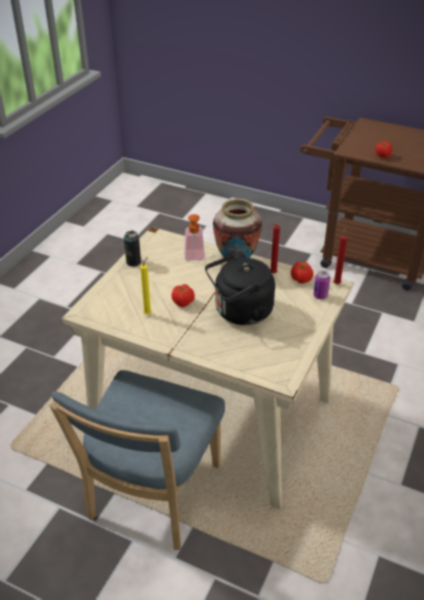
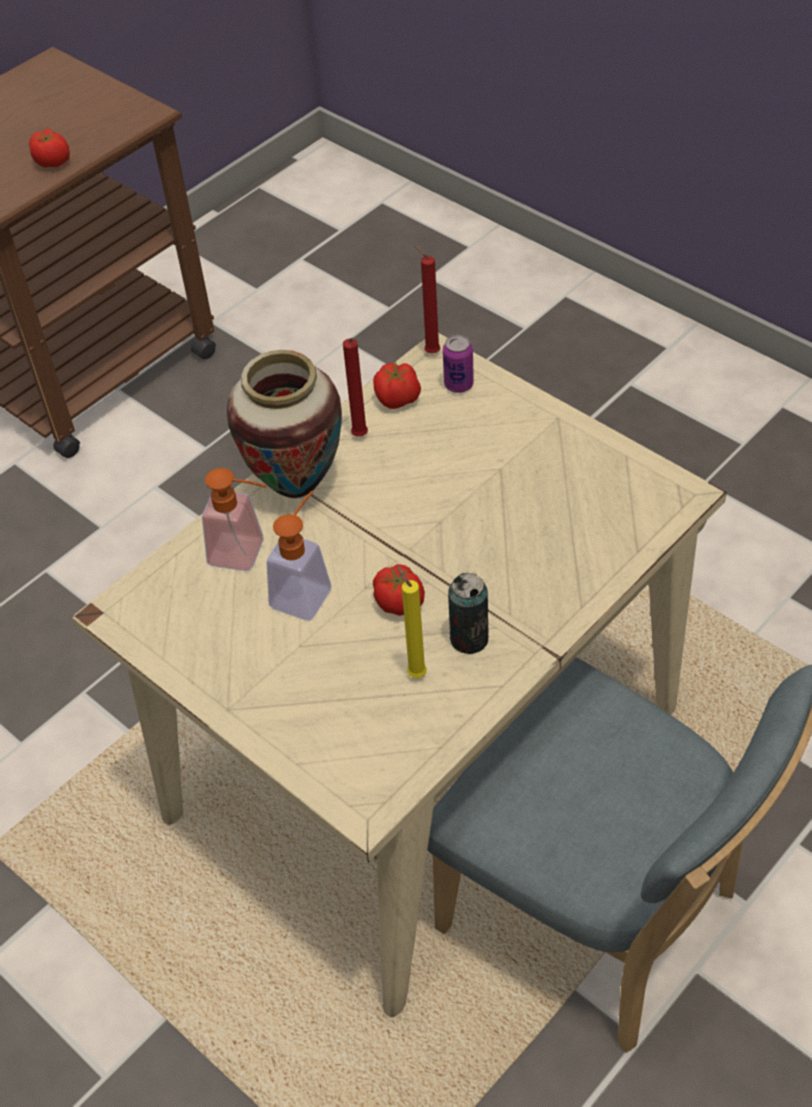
camera: 70 degrees left, 10 degrees up
can [124,231,141,267] -> can moved to [448,573,488,654]
black kettle [205,254,275,325] -> none
none -> soap dispenser [267,491,331,621]

